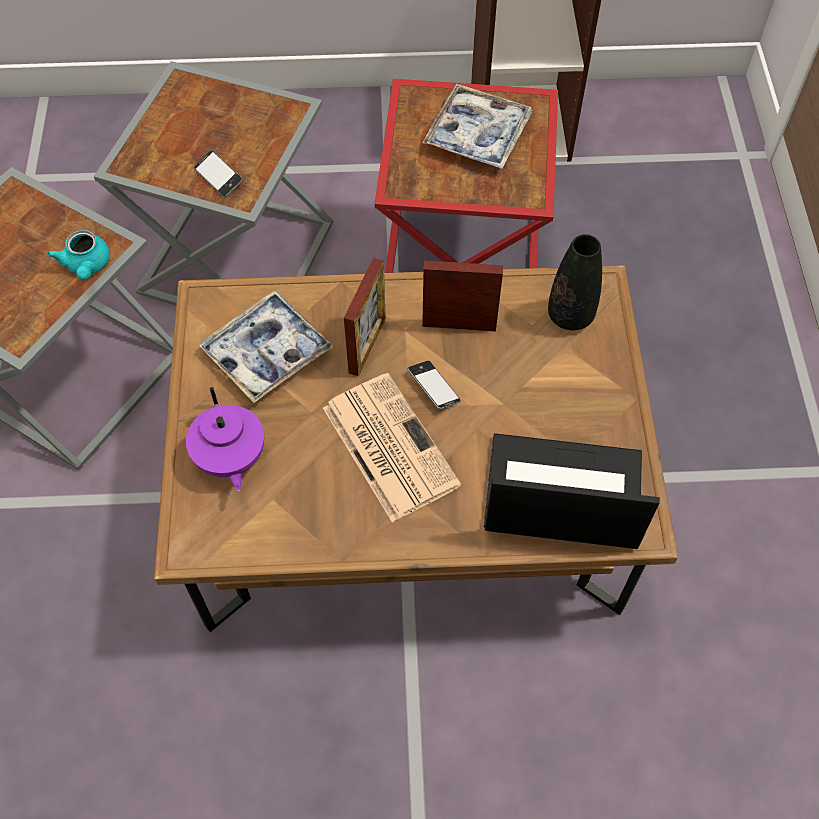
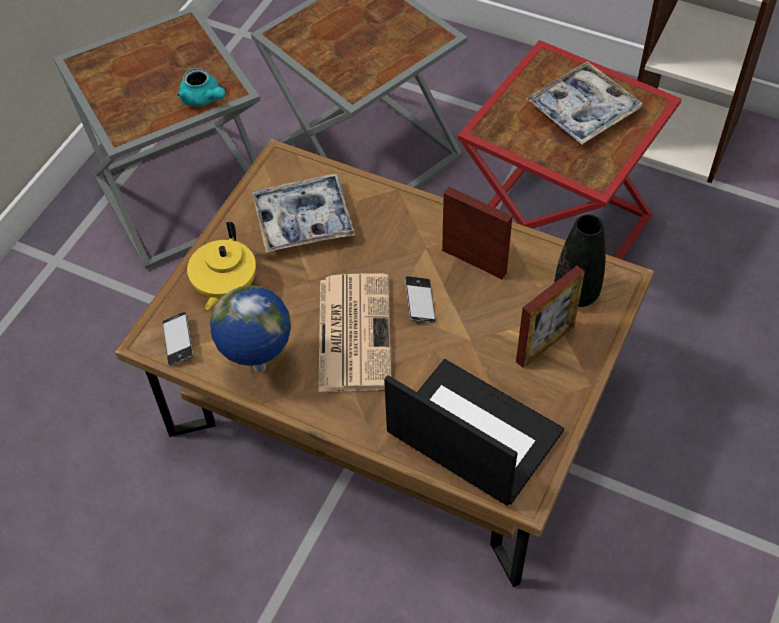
camera: 30 degrees right, 5 degrees down
turquoise teapot [47,230,110,280] -> turquoise teapot turned 60 degrees counterclockwise [177,68,226,106]
purple teapot [186,387,264,491] -> yellow teapot [187,222,256,310]
phone [194,150,243,197] -> phone moved to [162,312,193,366]
picture frame [344,258,386,376] -> picture frame moved to [516,266,585,368]
none -> globe [210,285,291,373]

